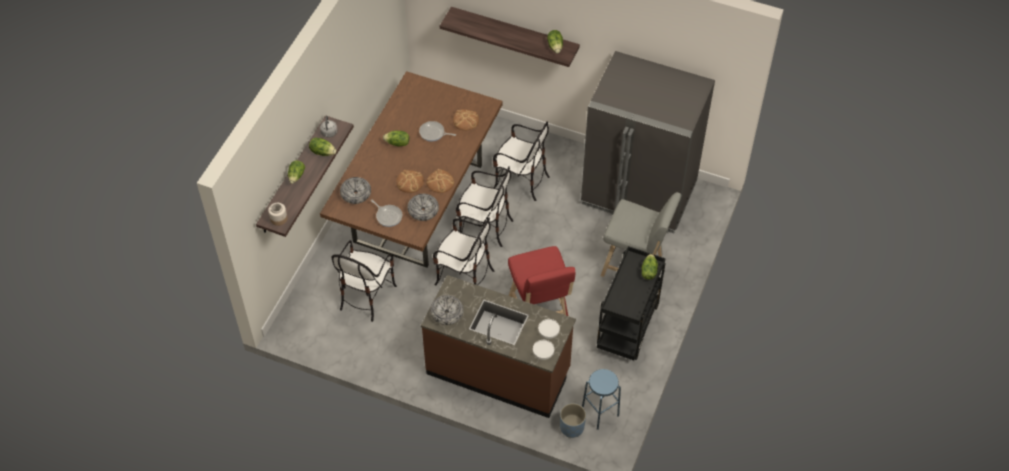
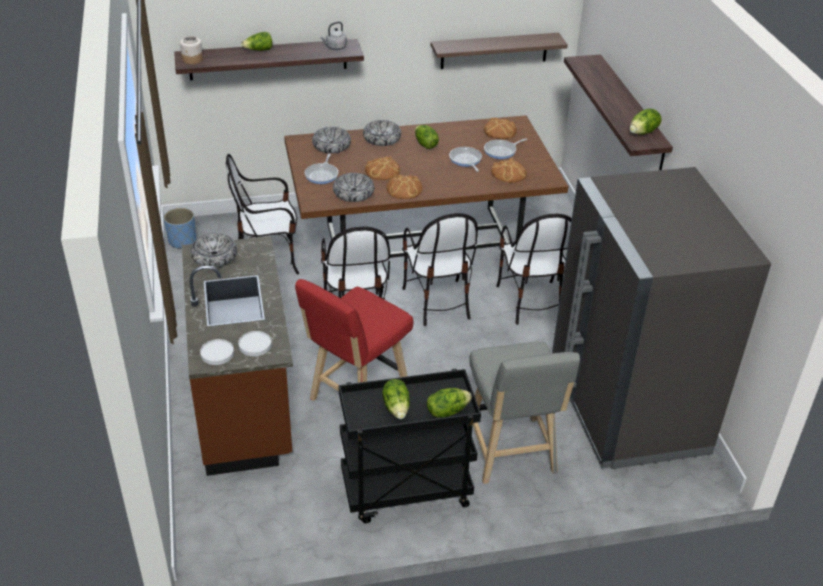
camera: 55 degrees right, 15 degrees down
lettuce [309,137,336,156] -> lettuce moved to [382,379,410,419]
blue planter [560,403,586,438] -> blue planter moved to [164,208,196,249]
blue stool [582,369,621,430] -> none
none -> bowl [363,120,401,146]
none -> shelf [431,33,568,69]
none -> bread [484,117,517,139]
none -> frying pan [484,138,527,159]

